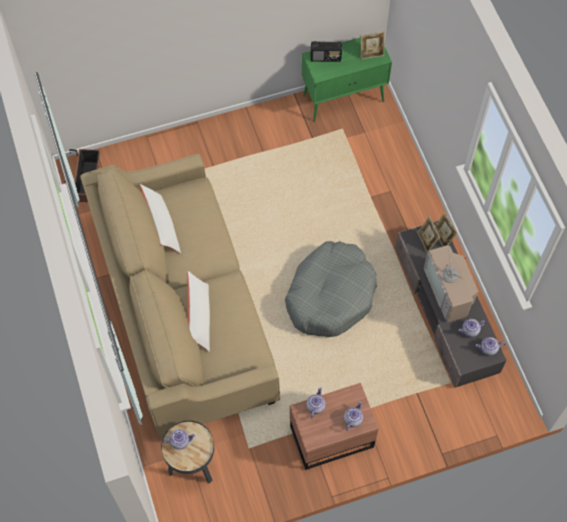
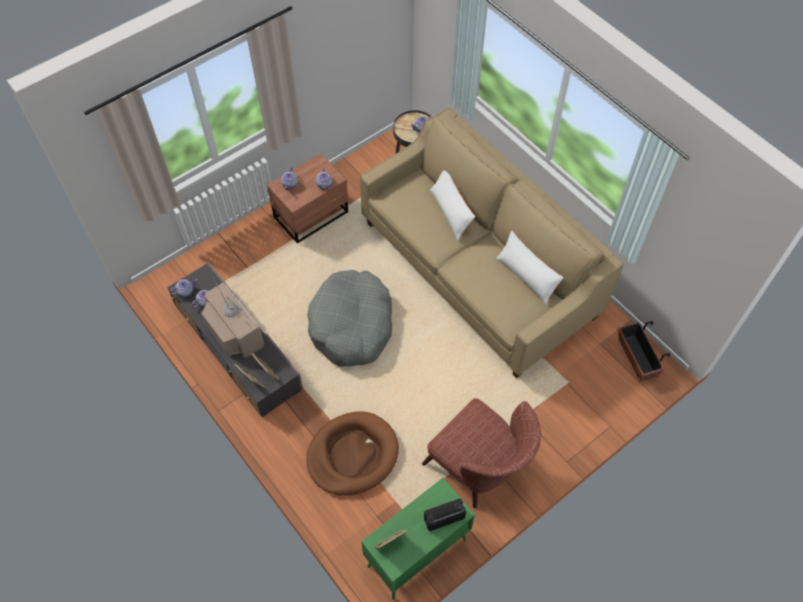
camera: 160 degrees right, 5 degrees down
none -> brown dog bed [306,411,399,495]
none -> brown armchair [422,398,541,508]

